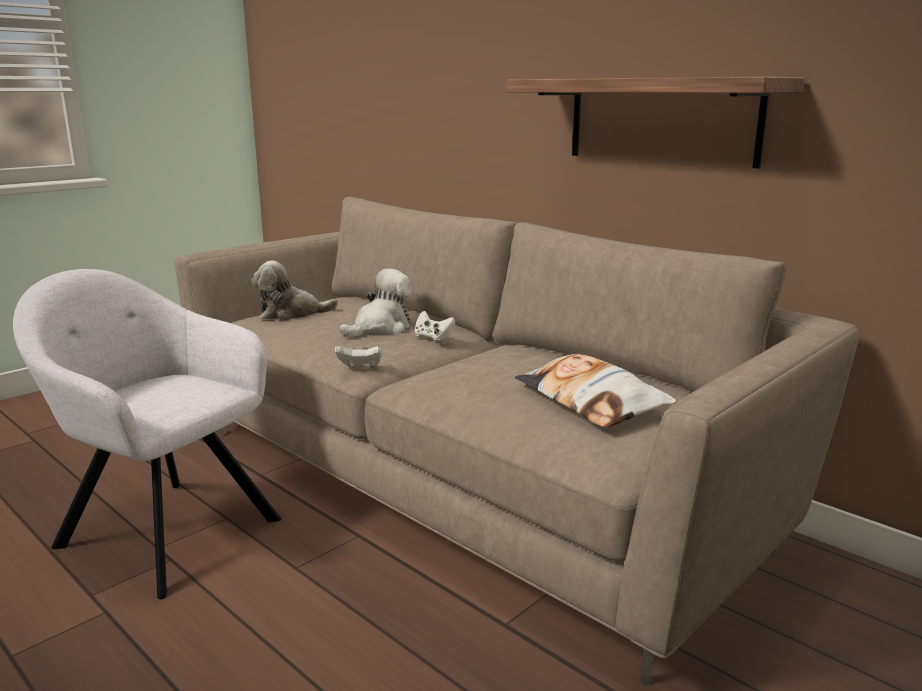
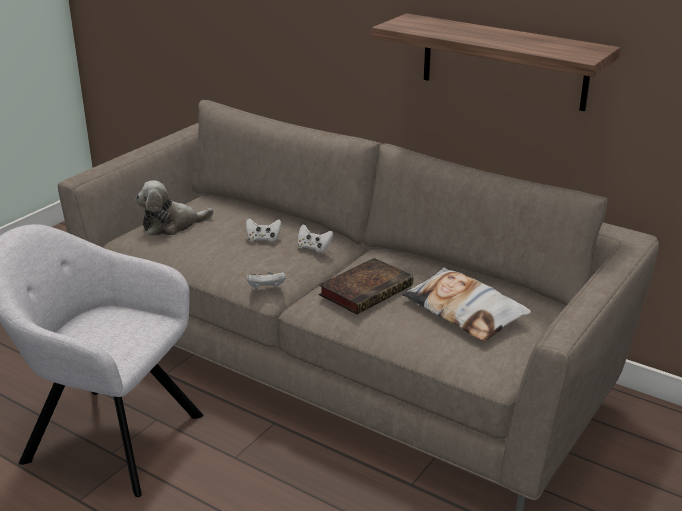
camera: 10 degrees left, 10 degrees up
plush toy [339,268,412,337] -> white game controller [246,218,281,243]
none -> book [319,258,413,314]

